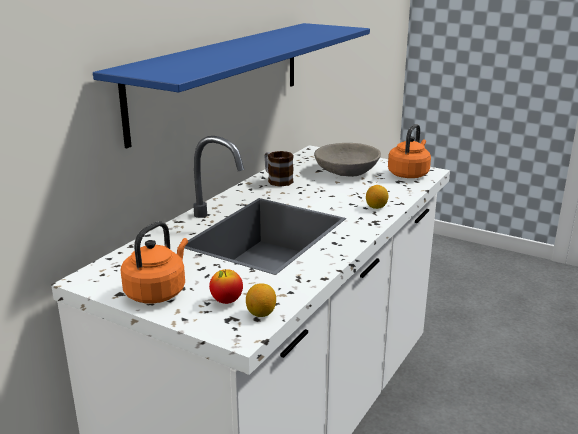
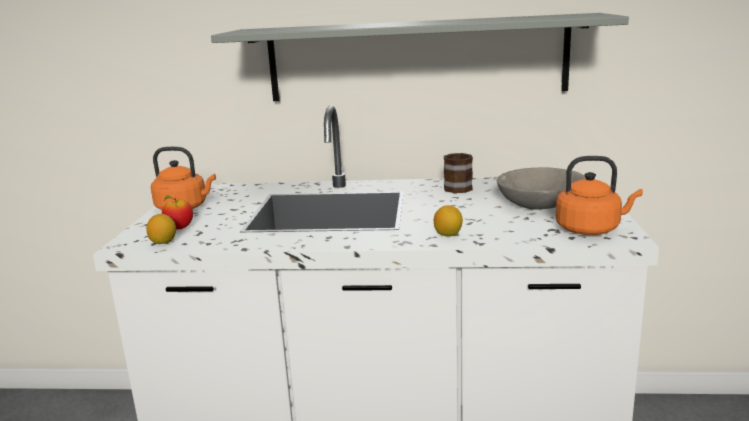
camera: 65 degrees right, 5 degrees down
blue shelf [93,23,370,148] -> grey shelf [211,13,629,101]

